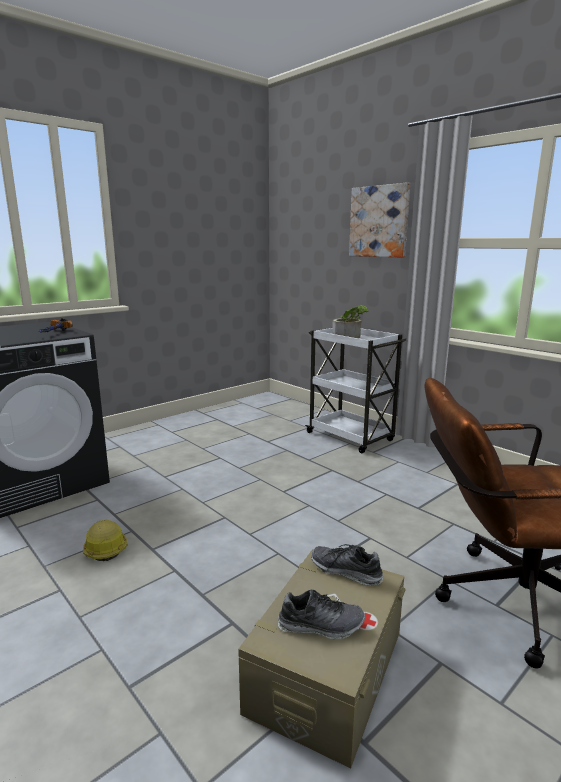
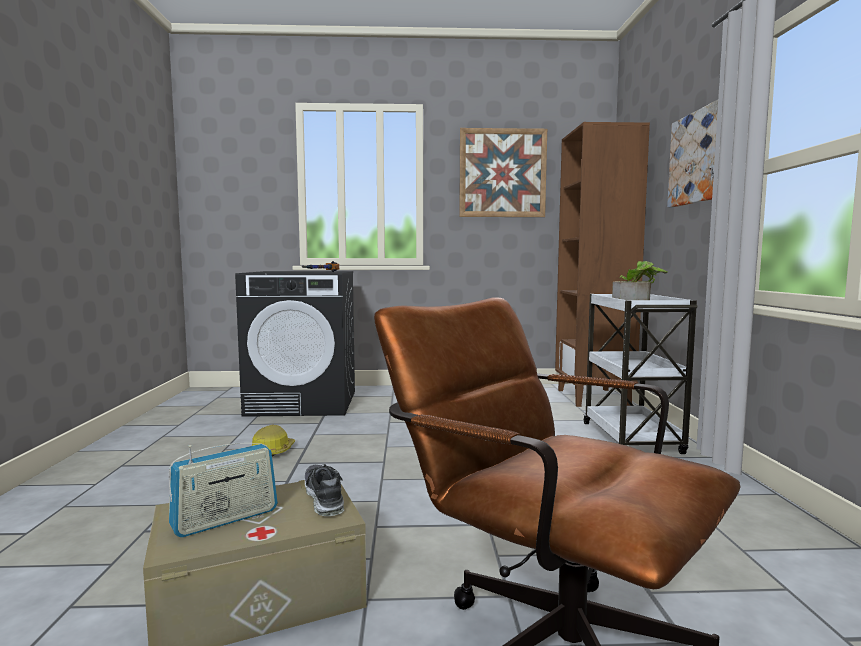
camera: 40 degrees right, 10 degrees down
shoe [278,590,365,639] -> radio [169,443,278,537]
none -> picture [459,128,547,217]
none -> brown bookcase [555,122,650,407]

